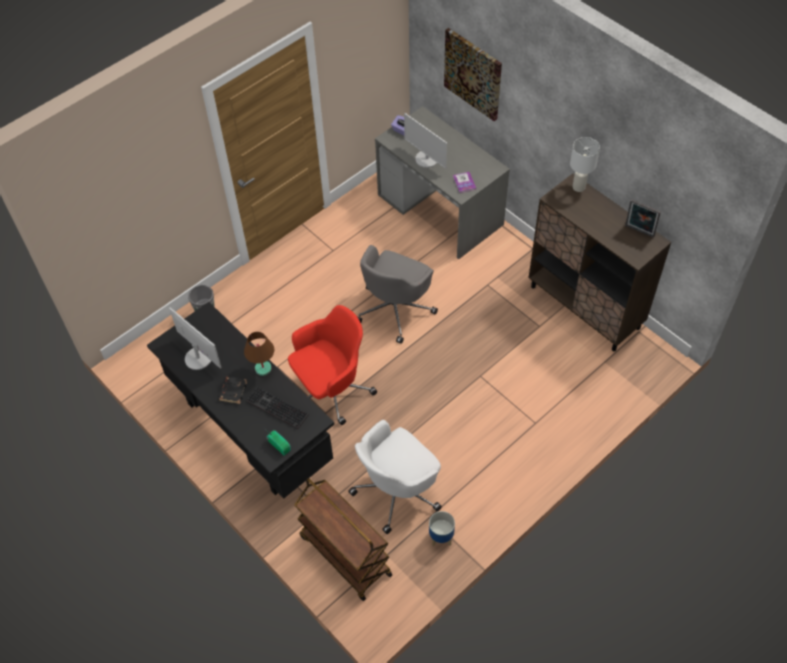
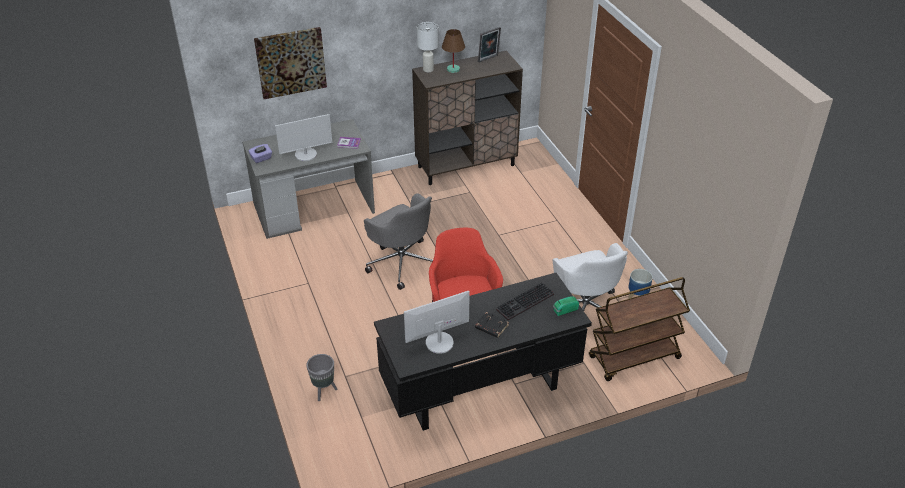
camera: 70 degrees left, 15 degrees down
brown table lamp [244,332,274,376] -> brown table lamp moved to [442,29,465,73]

